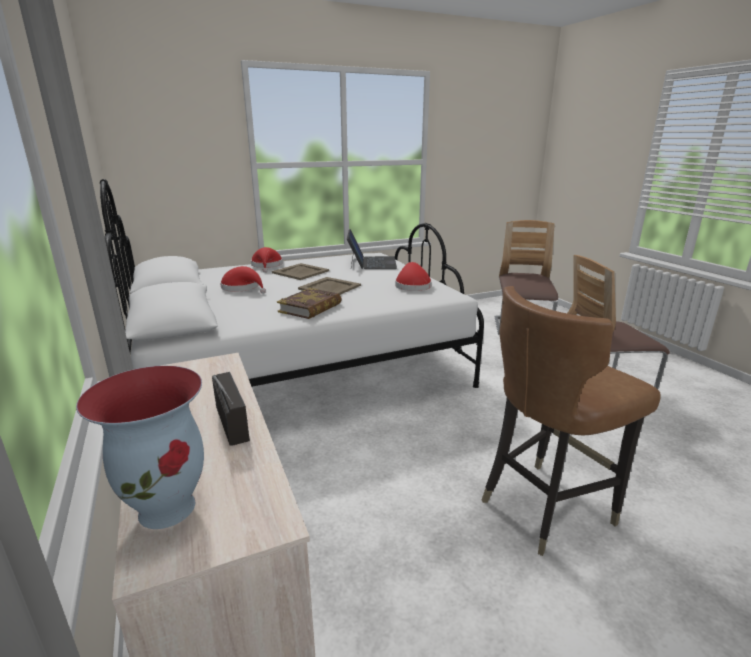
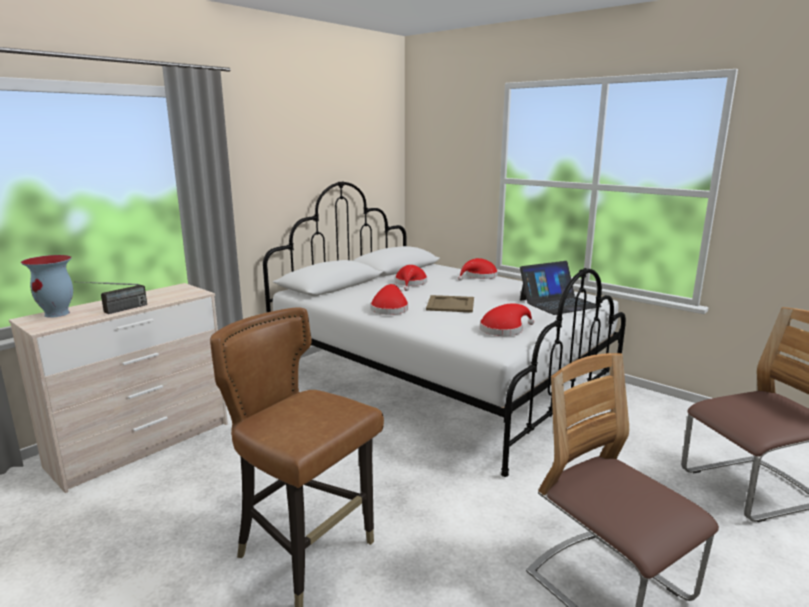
camera: 65 degrees right, 5 degrees down
beige tray [272,263,329,280] -> none
book [277,288,342,319] -> red hat [370,284,408,315]

